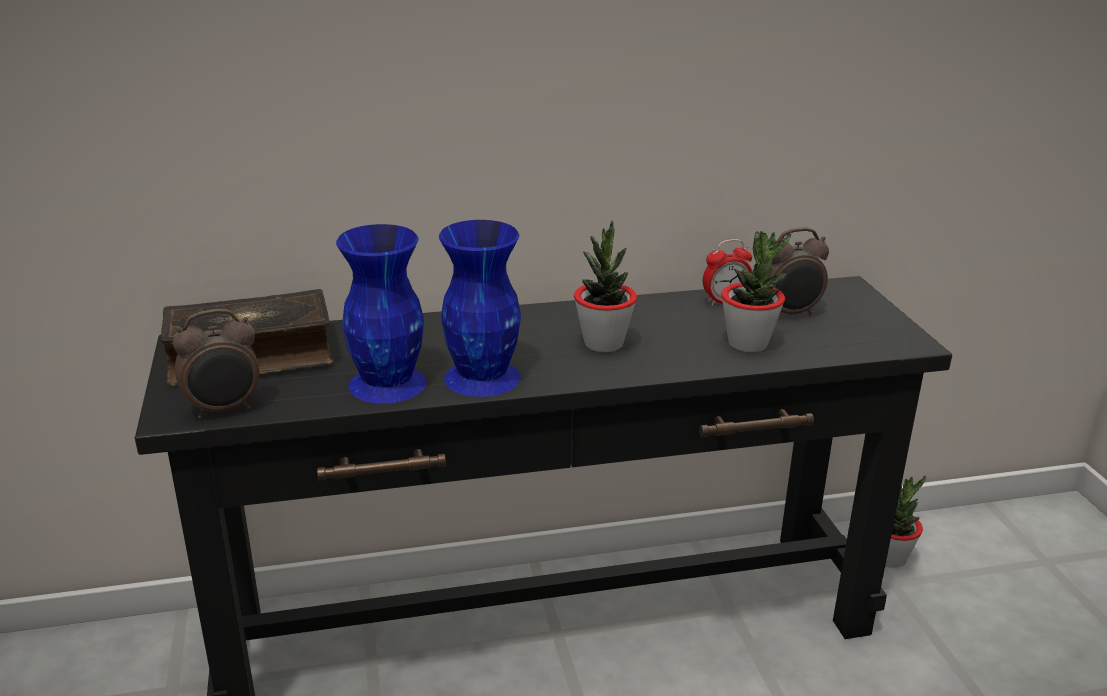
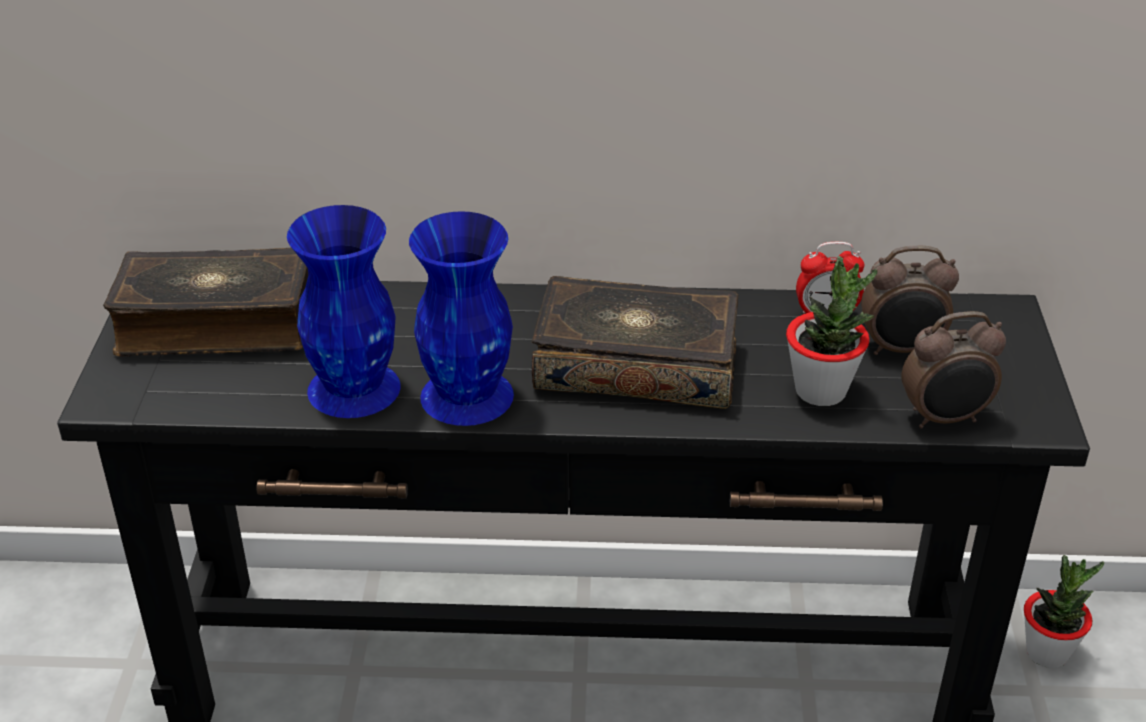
camera: 15 degrees right, 10 degrees up
alarm clock [173,309,260,419] -> alarm clock moved to [901,311,1006,429]
potted plant [574,221,637,352] -> book [532,276,739,409]

